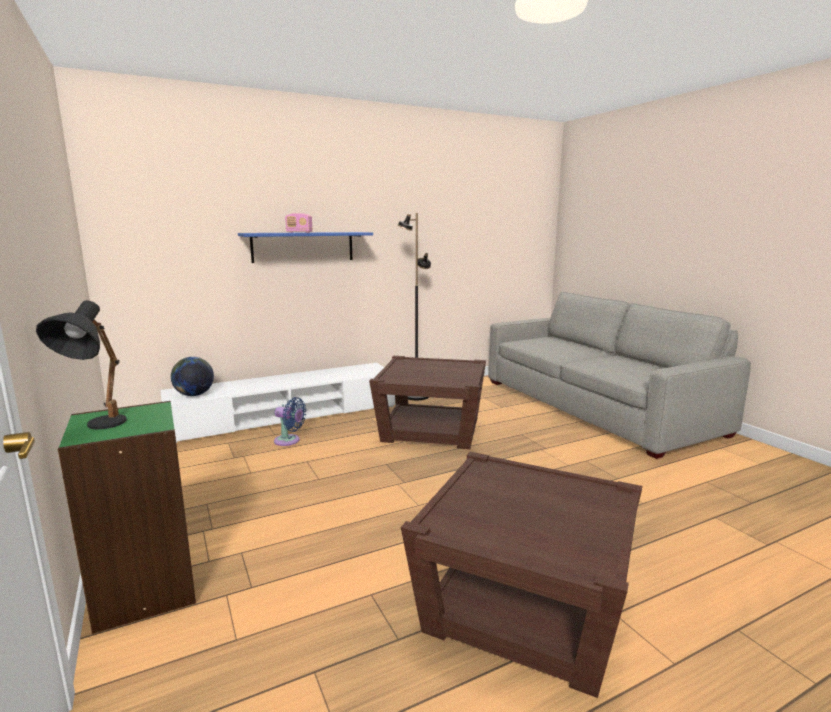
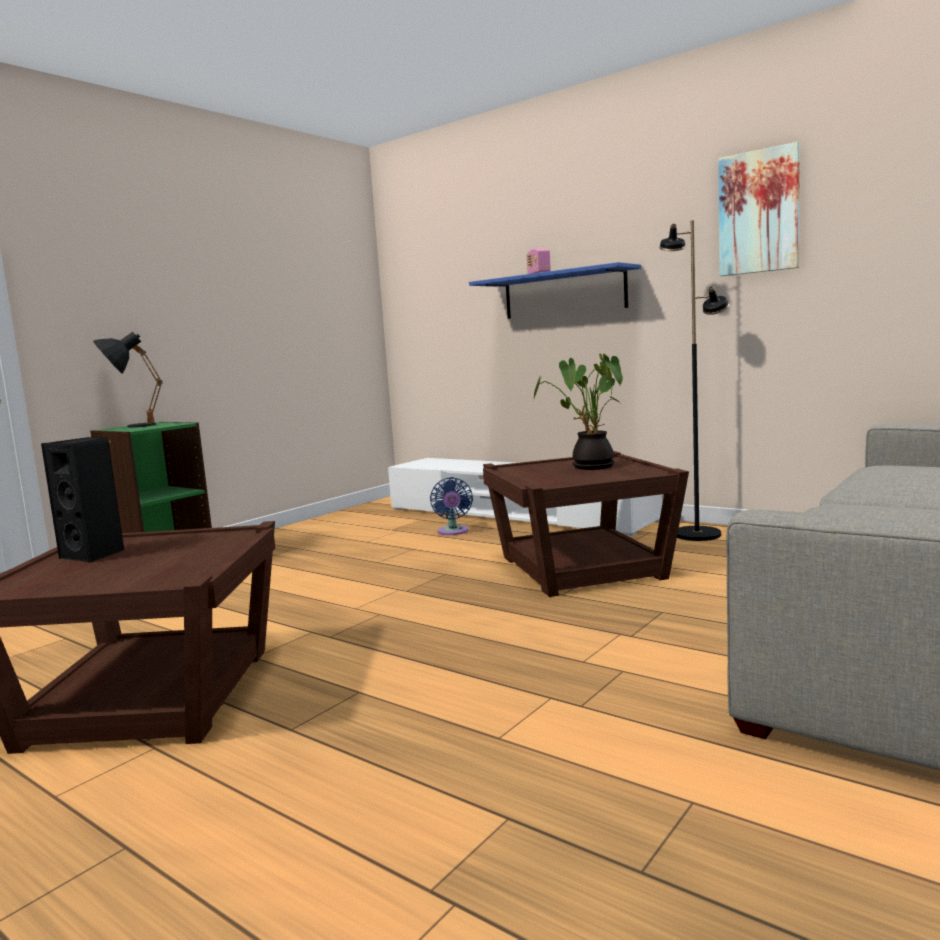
camera: 65 degrees right, 5 degrees down
globe [171,357,214,396] -> none
none -> black speaker [41,437,124,563]
none -> potted plant [534,353,623,470]
none -> picture [718,142,800,276]

